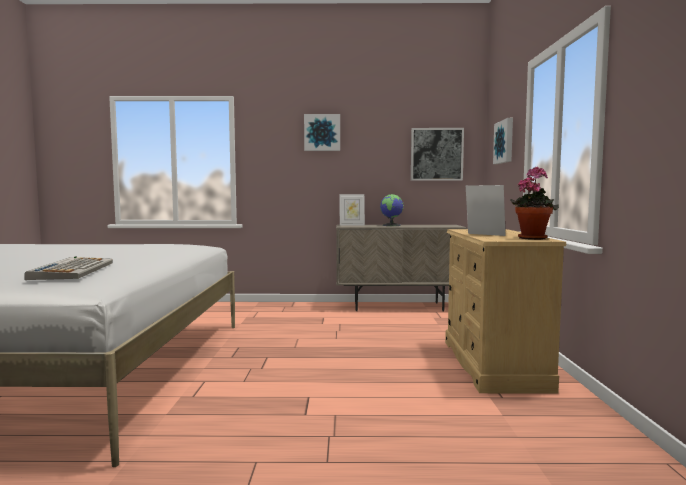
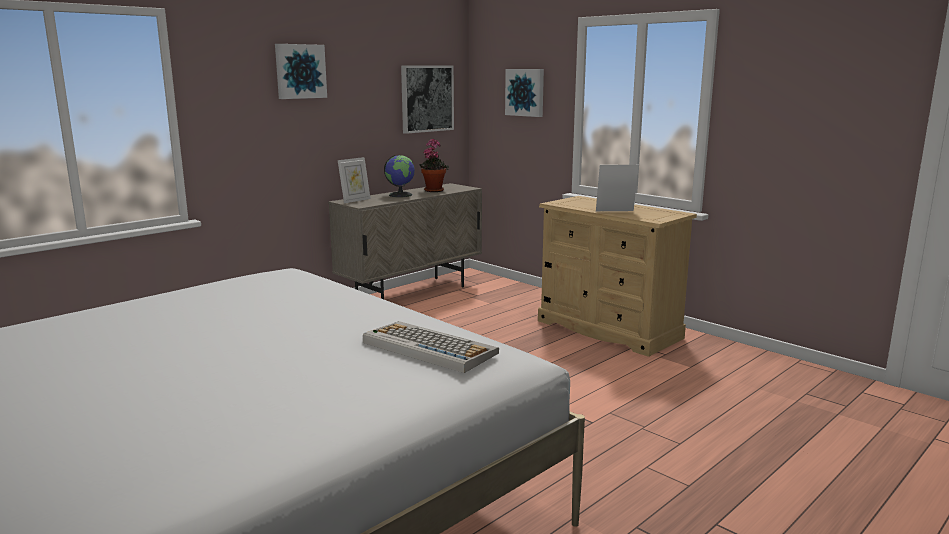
camera: 45 degrees left, 10 degrees up
potted plant [510,166,559,240] -> potted plant moved to [419,139,449,192]

